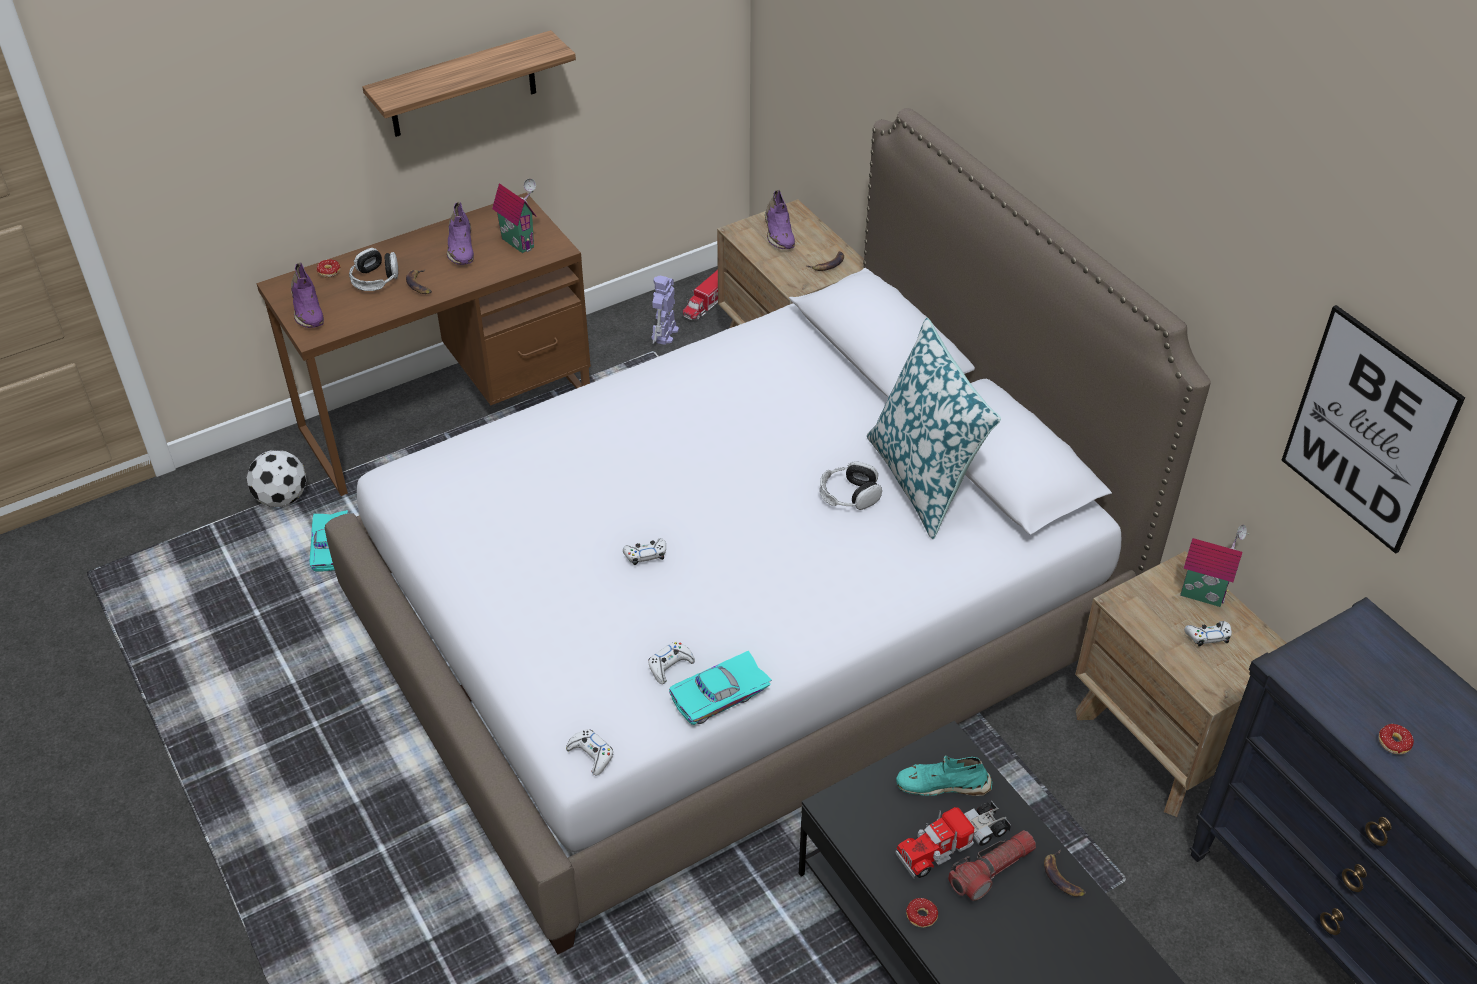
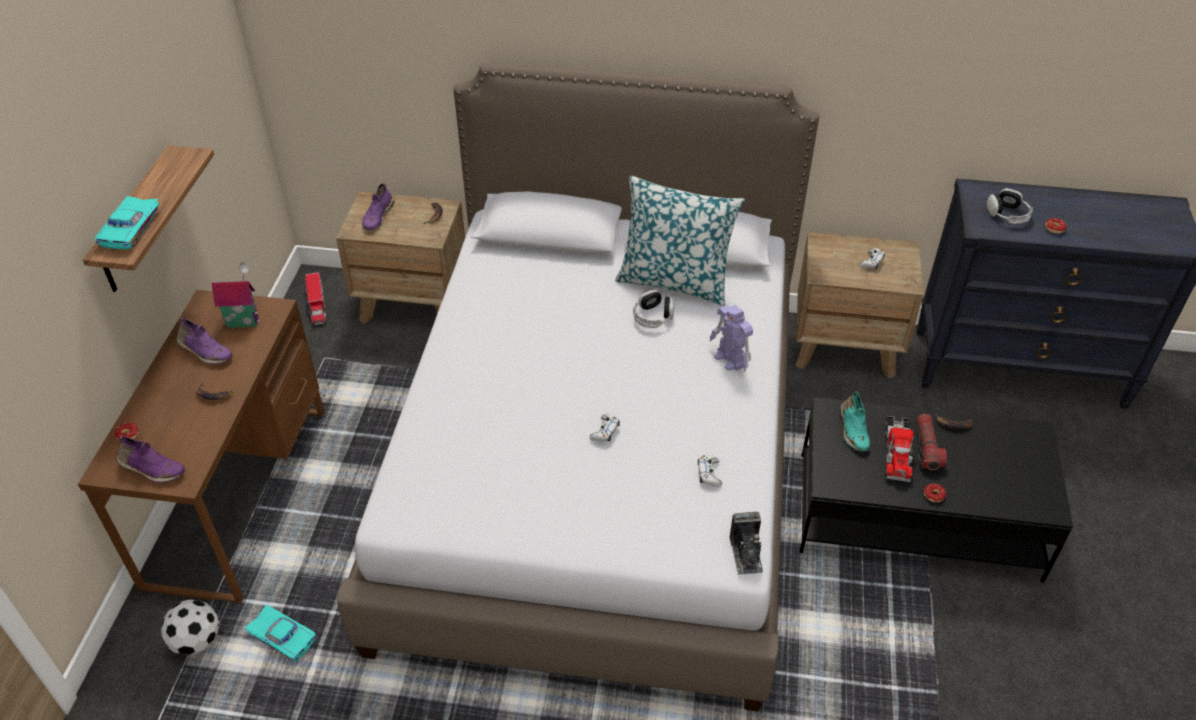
camera: 50 degrees left, 0 degrees up
headphones [349,248,398,291] -> headphones moved to [987,188,1033,224]
white game controller [566,729,613,775] -> camera [730,512,763,575]
toy robot [651,276,679,345] -> toy robot moved to [710,305,753,371]
turquoise toy car [669,651,772,725] -> turquoise toy car moved to [95,196,160,249]
purple shoe [765,190,795,249] -> purple shoe turned 75 degrees clockwise [362,183,395,231]
turquoise shoe [896,755,992,796] -> turquoise shoe turned 45 degrees counterclockwise [840,391,870,451]
toy house [1180,525,1249,607] -> none
picture [1281,305,1465,554] -> none

